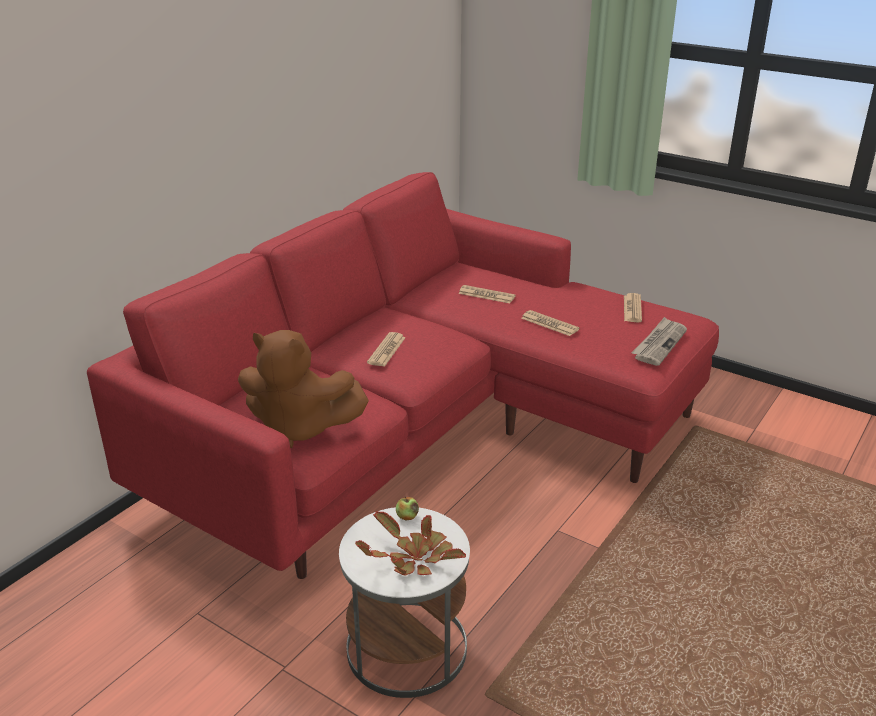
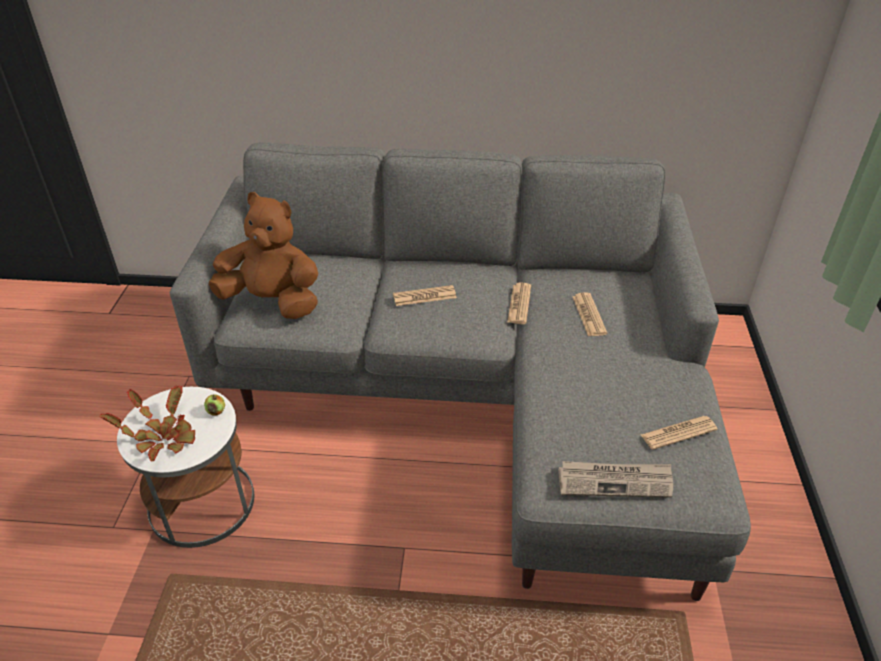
camera: 60 degrees right, 10 degrees up
red sofa [87,172,719,579] -> grey sofa [170,142,751,601]
brown plush toy [238,330,369,448] -> brown plush toy turned 120 degrees clockwise [209,192,318,319]
newspaper [521,310,580,336] -> newspaper moved to [507,283,531,324]

